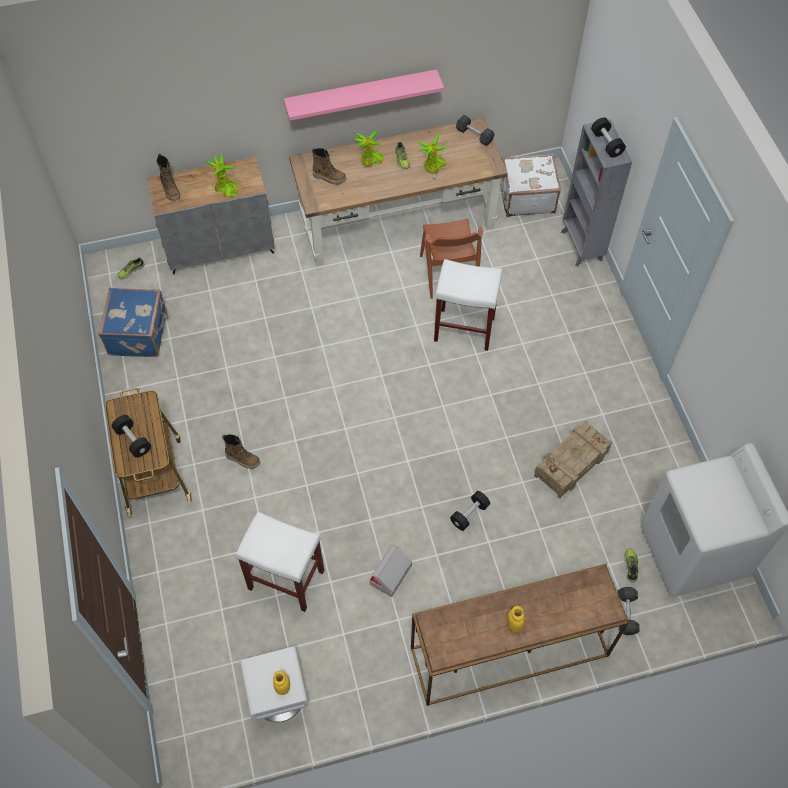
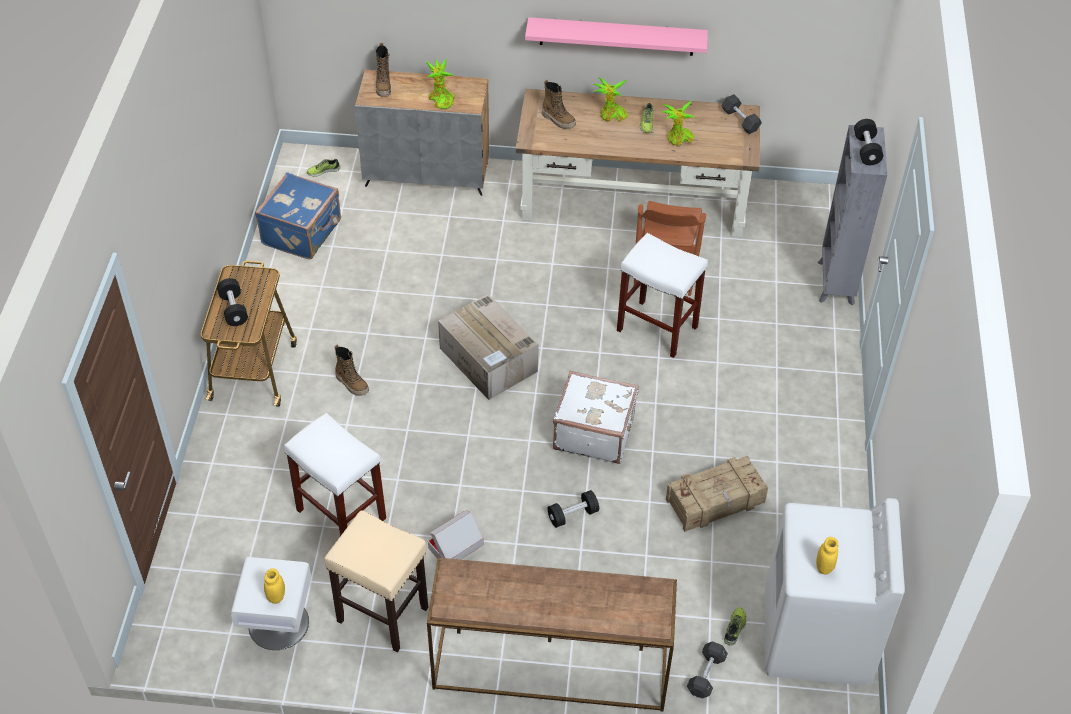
camera: 20 degrees right, 10 degrees down
white suitcase [500,154,561,217] -> white suitcase moved to [553,371,639,464]
yellow jar [507,606,525,632] -> yellow jar moved to [816,537,838,575]
none -> beige stool [324,510,428,653]
none -> cardboard box [438,294,539,400]

